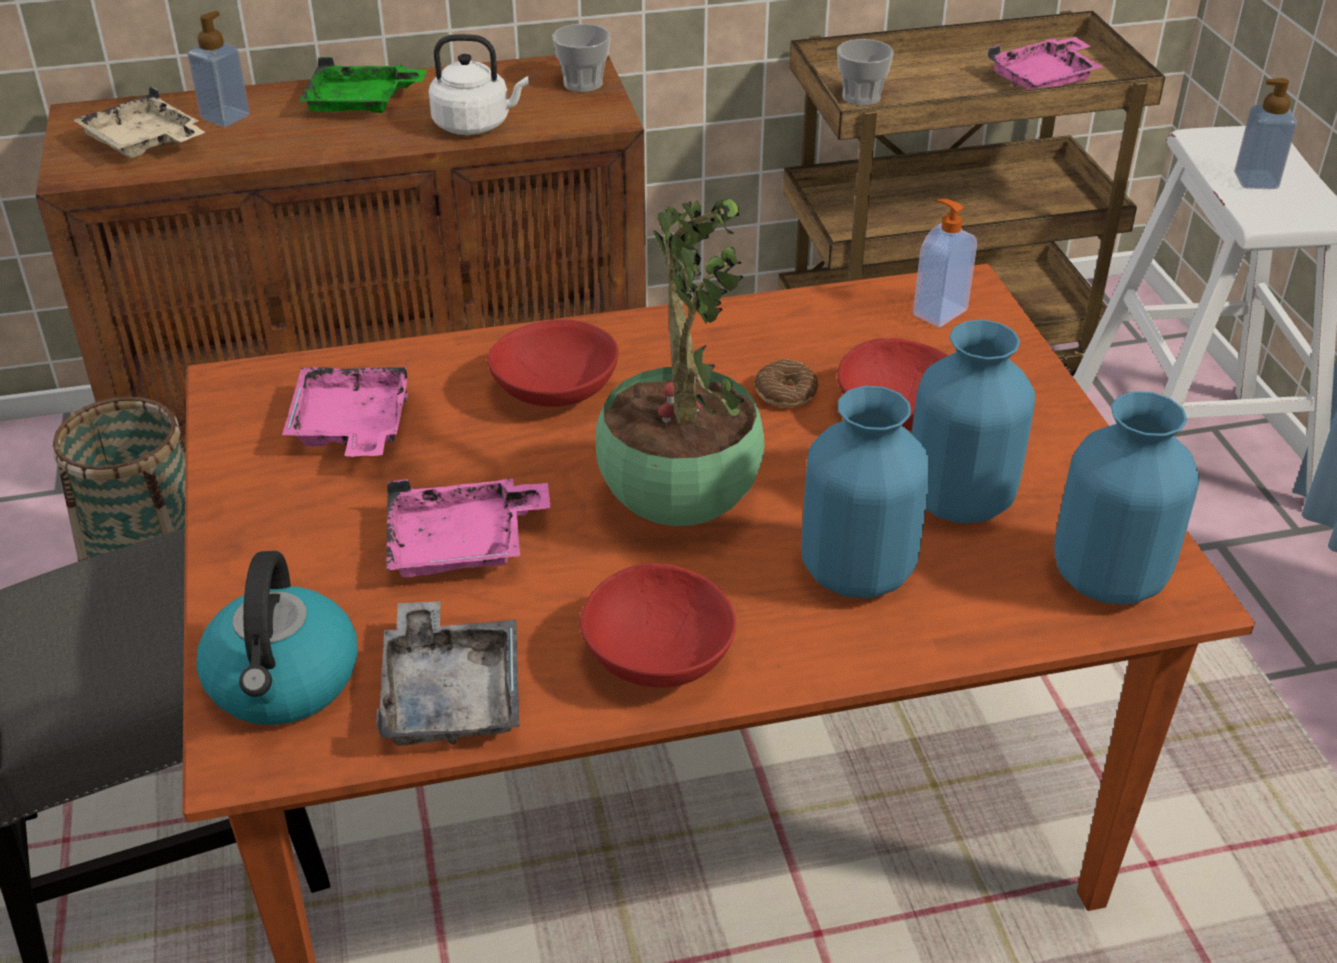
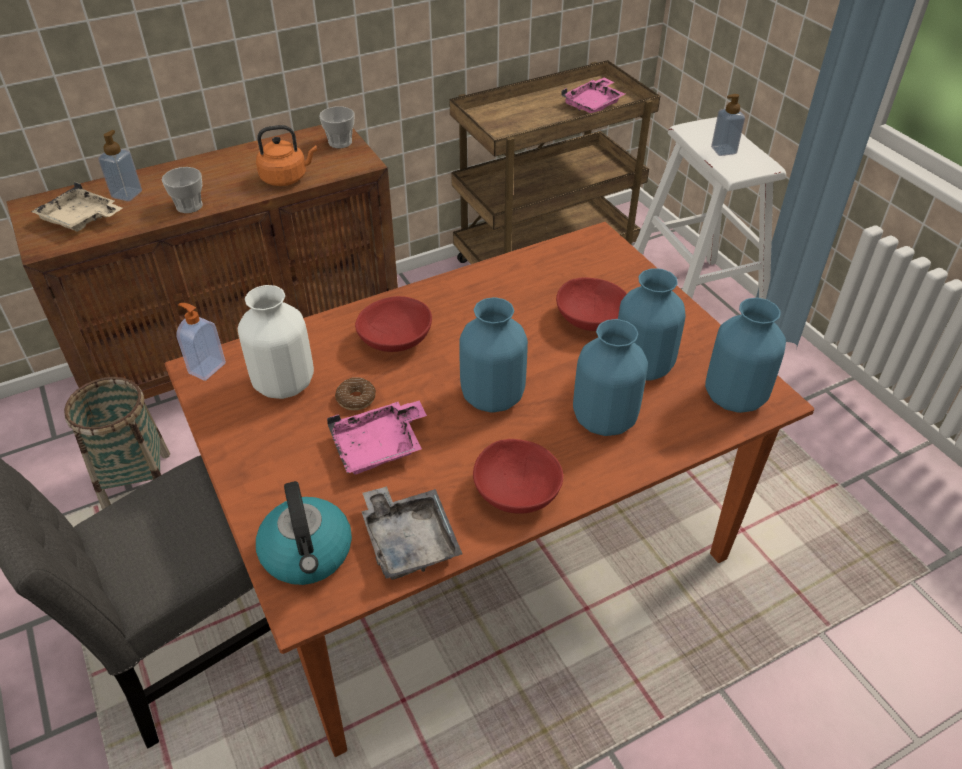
camera: 15 degrees left, 5 degrees up
pink tray [282,361,408,457] -> white vase [238,285,314,399]
green tray [298,57,427,113] -> none
white kettle [428,34,529,135] -> orange kettle [256,125,317,186]
potted plant [596,199,765,526] -> blue vase [459,297,528,413]
donut [754,359,818,407] -> donut moved to [335,377,376,410]
cup [837,39,894,106] -> cup moved to [162,167,203,213]
soap dispenser [913,199,977,327] -> soap dispenser moved to [176,303,226,381]

